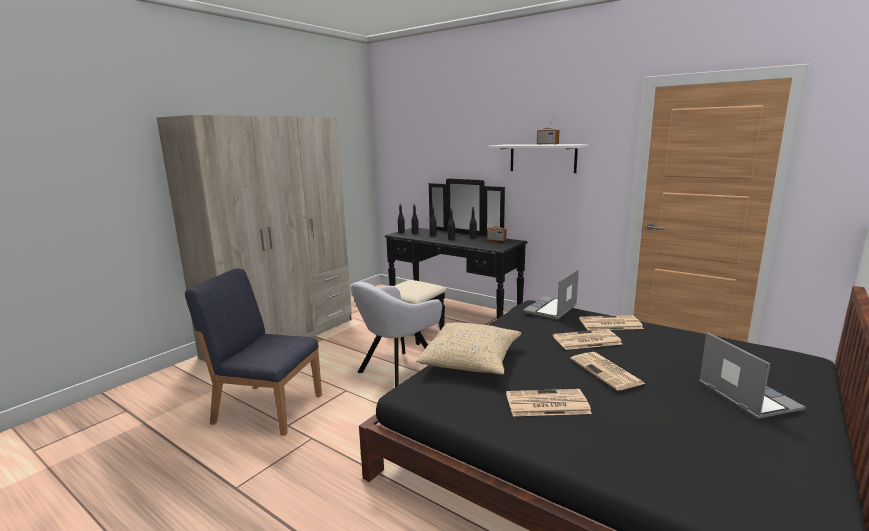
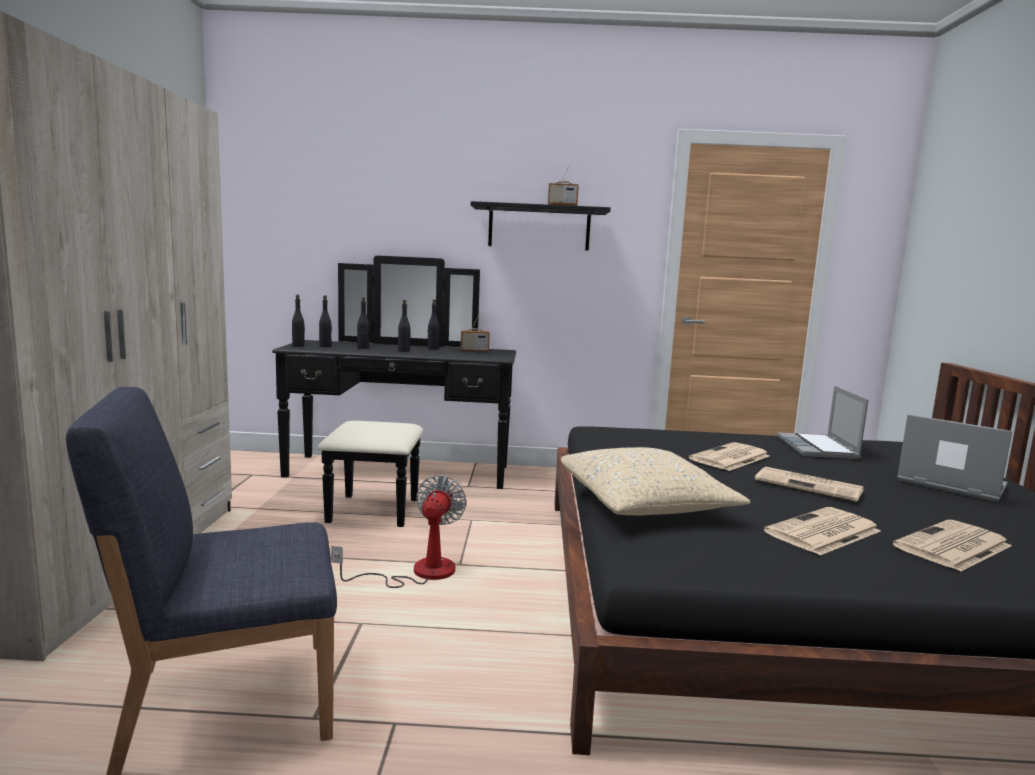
camera: 35 degrees left, 5 degrees down
grey armchair [351,282,442,387] -> fan [331,475,467,588]
white shelf [488,144,589,173] -> black shelf [471,201,611,251]
laptop [523,269,579,320] -> laptop moved to [777,386,869,459]
newspaper [579,315,644,330] -> newspaper moved to [893,520,1012,572]

